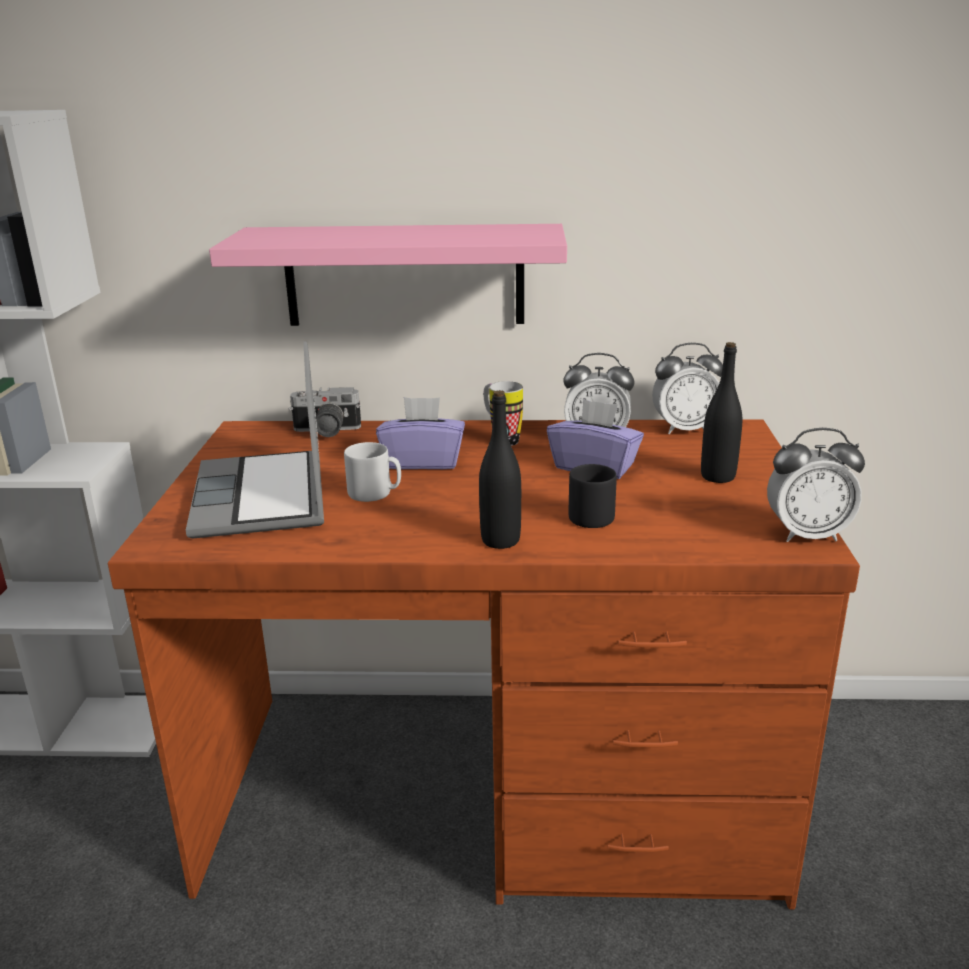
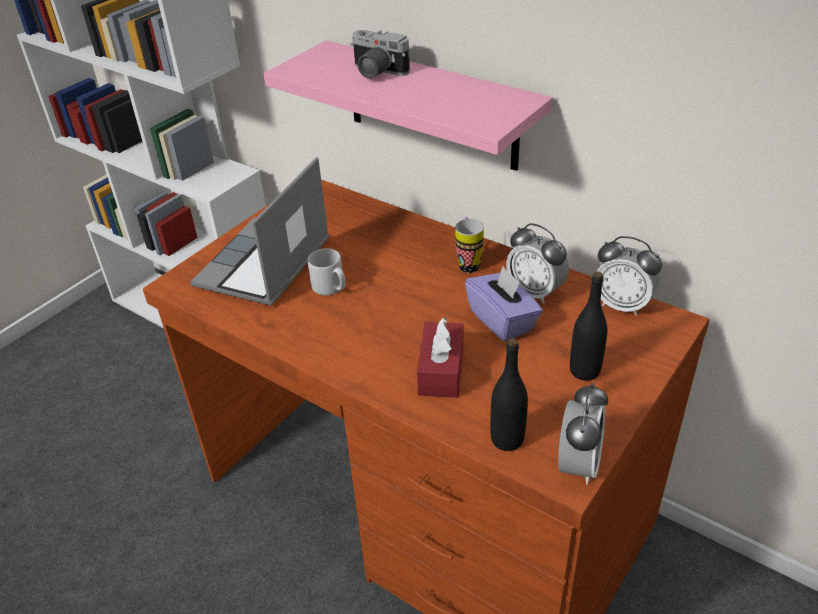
camera: 35 degrees right, 15 degrees up
camera [289,387,361,437] -> camera moved to [350,30,410,79]
purple tissue box [376,397,465,469] -> none
black bottle [479,390,521,549] -> black bottle moved to [490,338,528,451]
black mug [568,464,617,528] -> red tissue box [417,317,463,398]
alarm clock [767,428,865,542] -> alarm clock turned 105 degrees counterclockwise [558,383,608,485]

